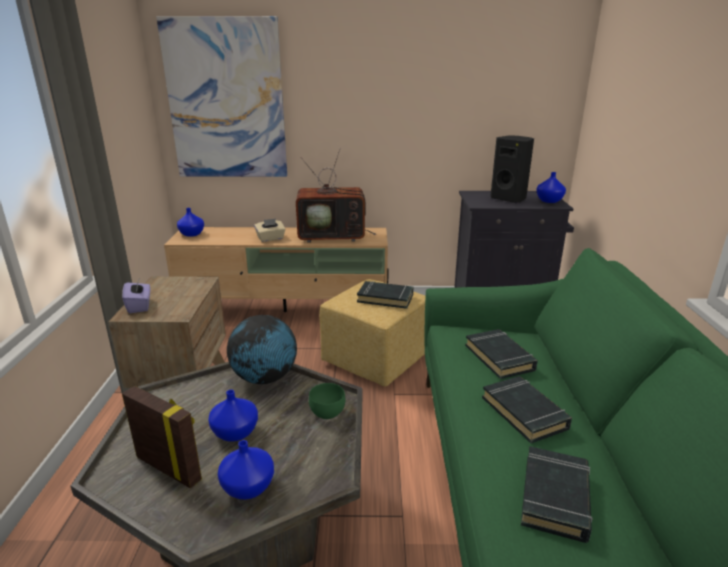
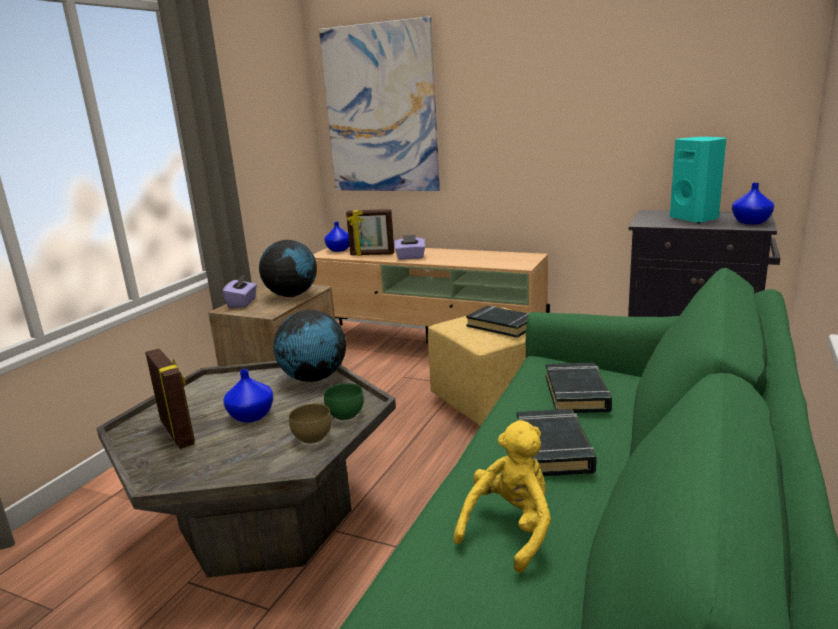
camera: 25 degrees right, 5 degrees down
blue vase [218,440,274,500] -> none
beige tissue box [254,219,286,242] -> purple tissue box [394,235,425,260]
television [296,148,377,242] -> none
black speaker [490,135,534,203] -> turquoise speaker [670,137,726,223]
black book [521,446,593,543] -> yellow plush toy [454,420,551,573]
none -> globe [259,240,317,297]
none -> brown bowl [289,404,332,444]
none -> picture frame [346,209,394,256]

